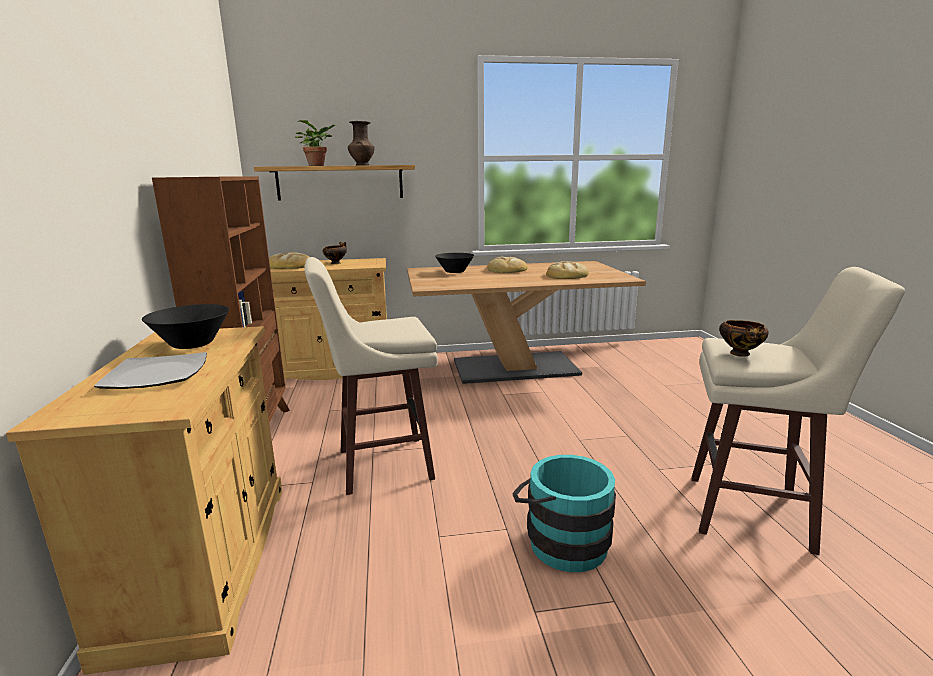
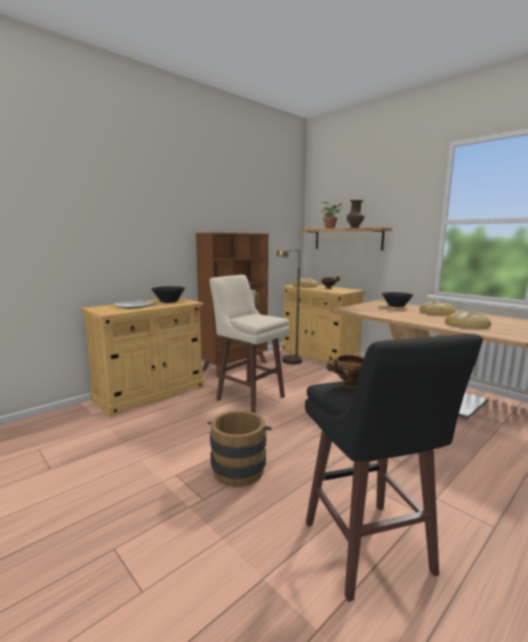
camera: 55 degrees right, 5 degrees down
turquoise bucket [512,455,616,572] -> brown bucket [208,411,272,487]
beige stool [691,267,905,555] -> black stool [305,334,483,602]
none -> brown floor lamp [276,250,302,364]

